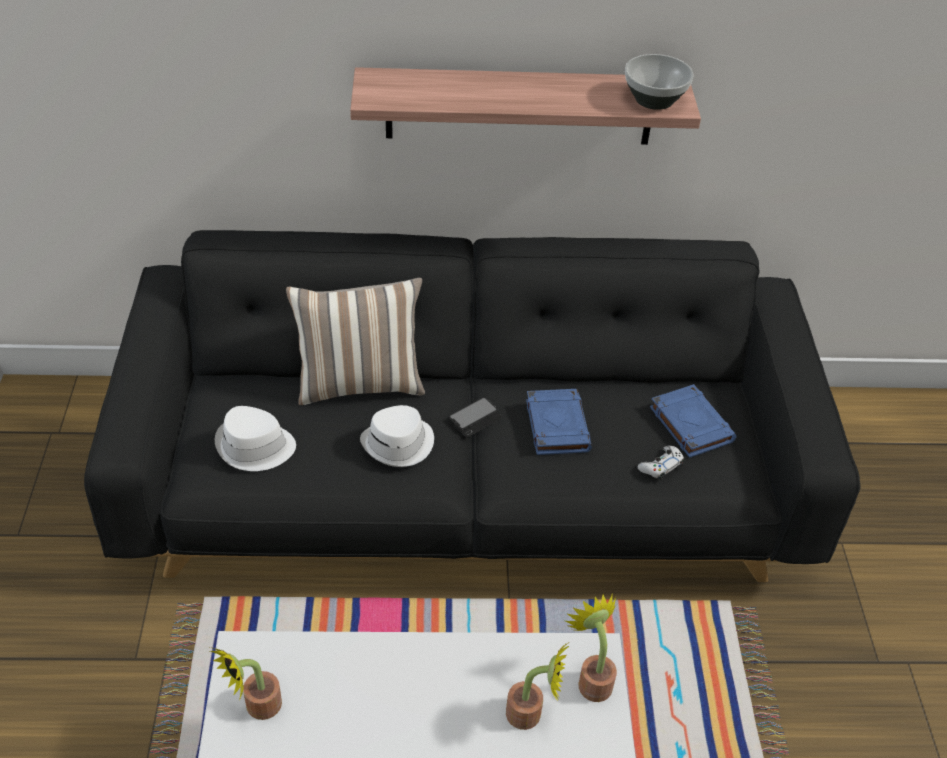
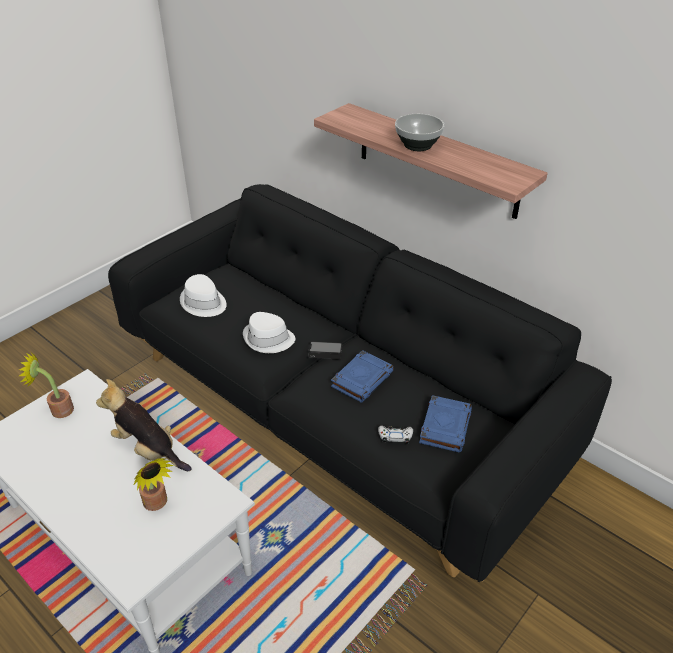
camera: 45 degrees right, 5 degrees down
pillow [286,278,425,405] -> none
potted plant [565,592,617,702] -> none
bowl [625,54,694,110] -> bowl moved to [395,114,444,151]
none -> plush toy [96,379,192,471]

